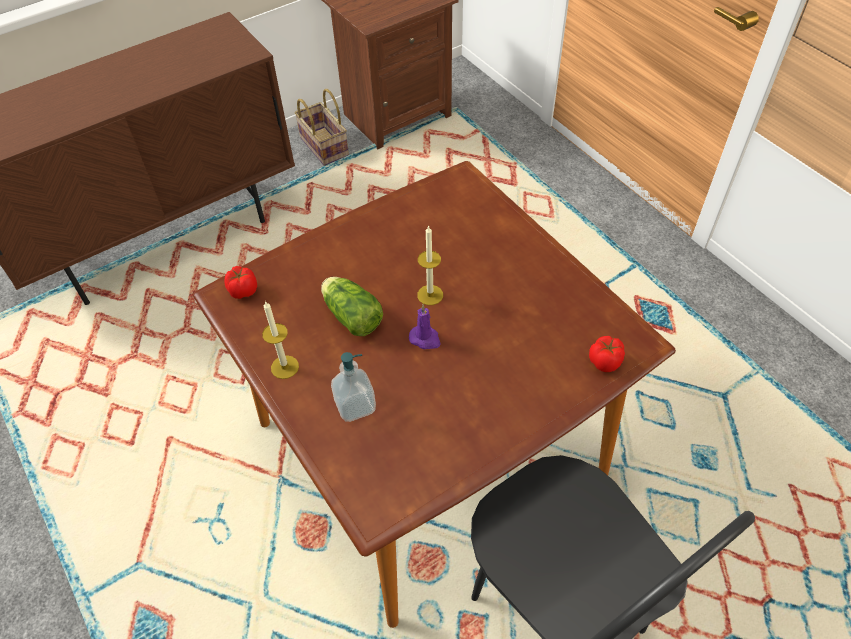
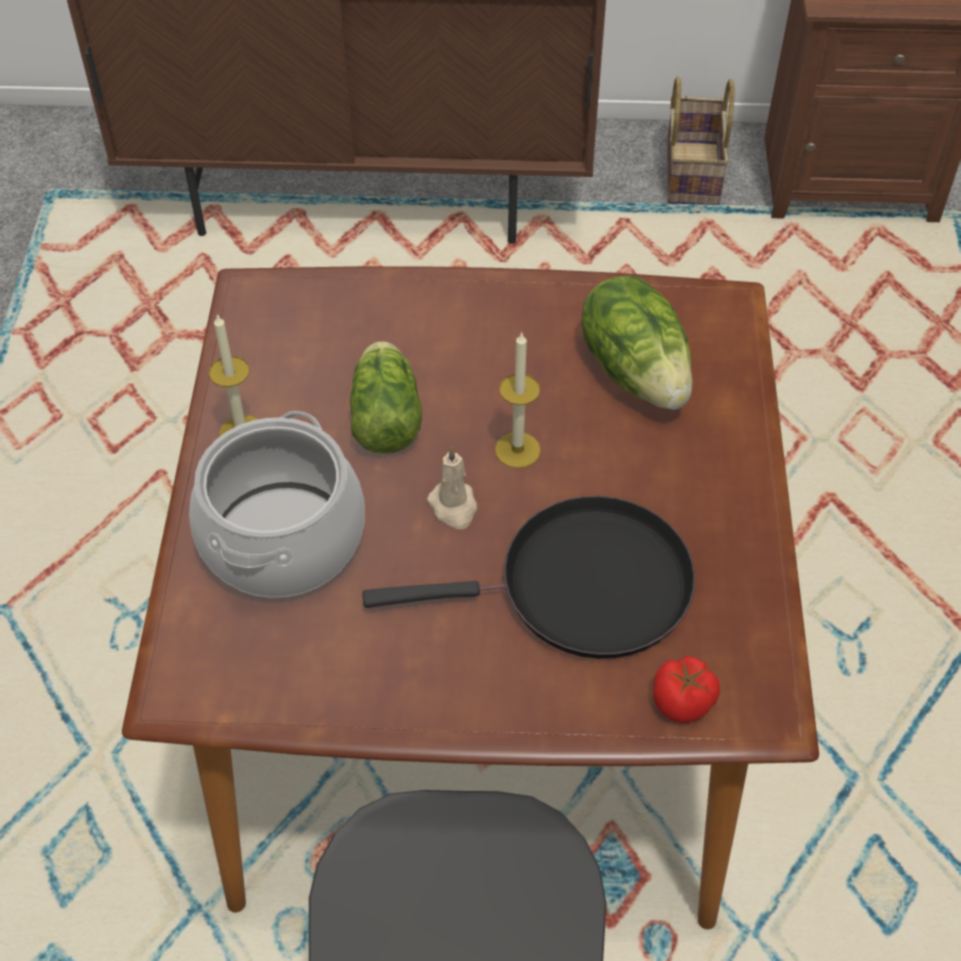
camera: 35 degrees right, 0 degrees up
tomato [225,266,257,299] -> none
soap dispenser [331,352,376,422] -> cooking pot [189,411,365,598]
purple candle [409,304,441,349] -> beige candle [427,446,477,529]
none -> black frying pan [362,496,696,659]
none -> lettuce [582,276,693,410]

